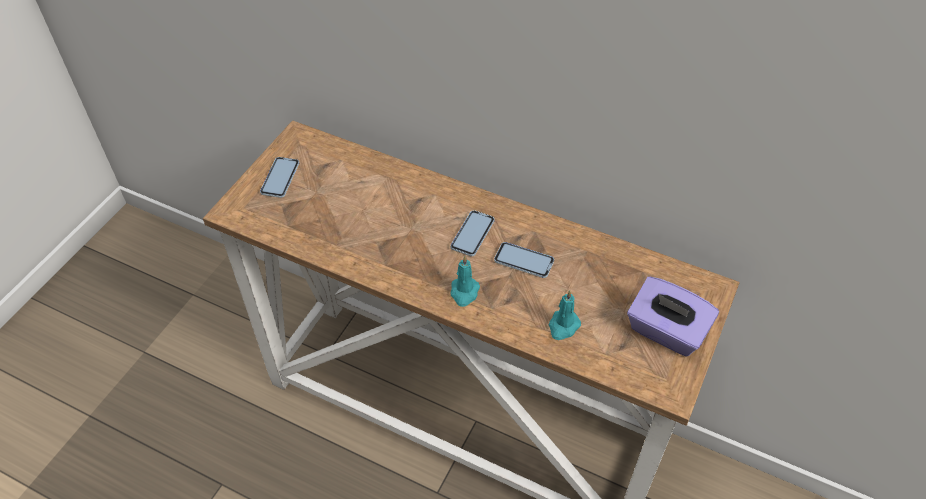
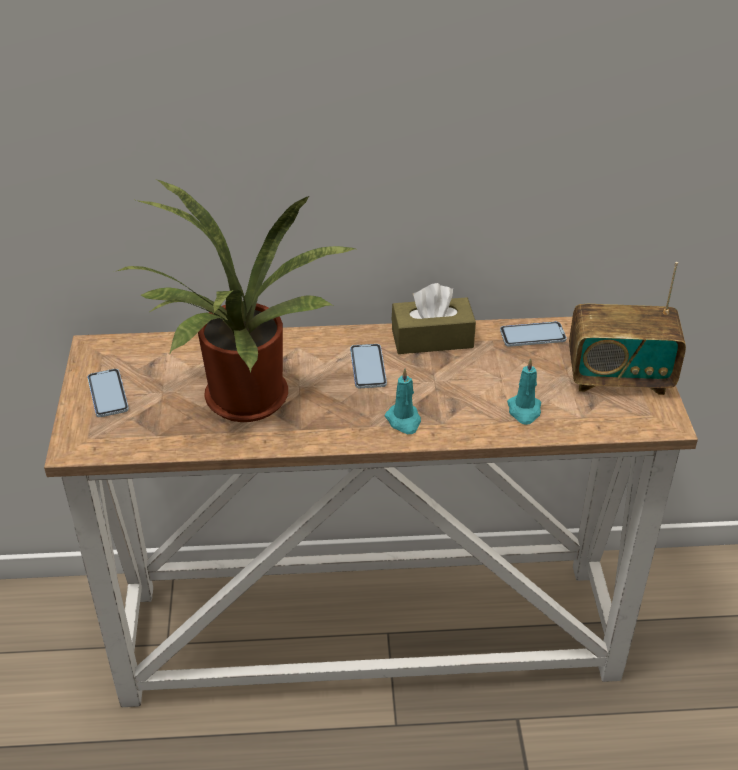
camera: 30 degrees left, 10 degrees down
phone [494,242,554,278] -> phone moved to [500,322,567,347]
purple tissue box [627,276,719,357] -> radio [569,262,686,395]
none -> potted plant [118,180,358,422]
none -> brown tissue box [392,283,476,354]

